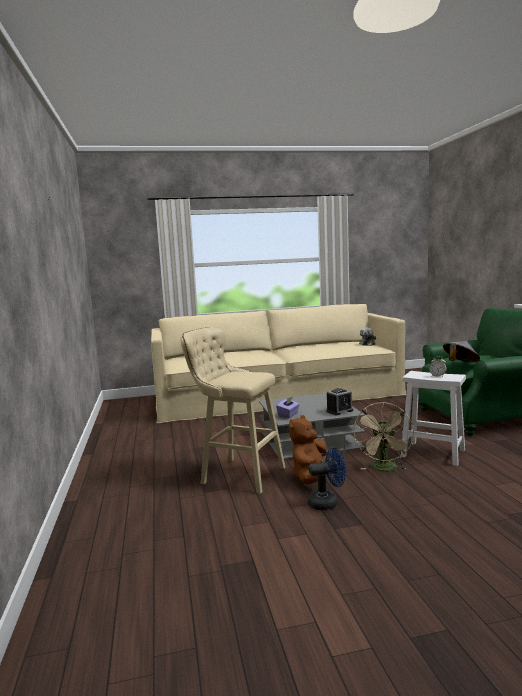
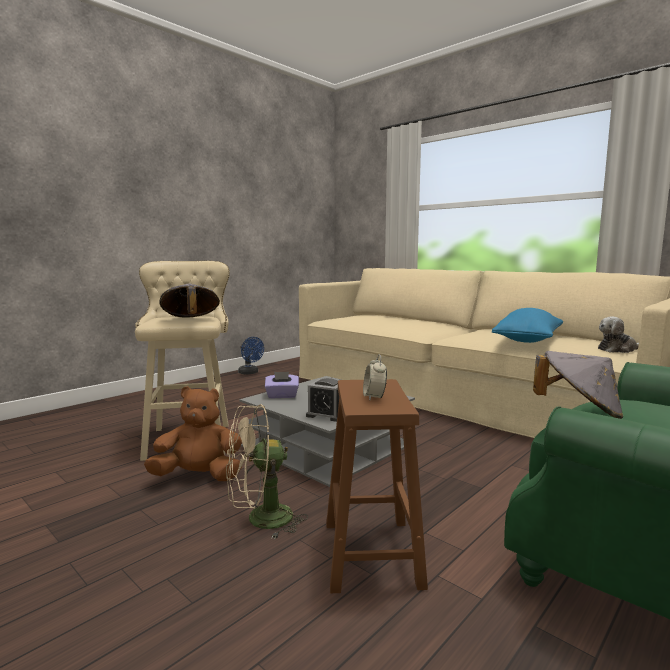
camera: 55 degrees right, 0 degrees up
blue fan [308,448,346,510] -> blue fan moved to [238,337,264,375]
white stool [401,371,466,466] -> brown stool [326,379,428,593]
none -> grey hat [159,283,220,317]
none -> blue pillow [492,308,563,343]

